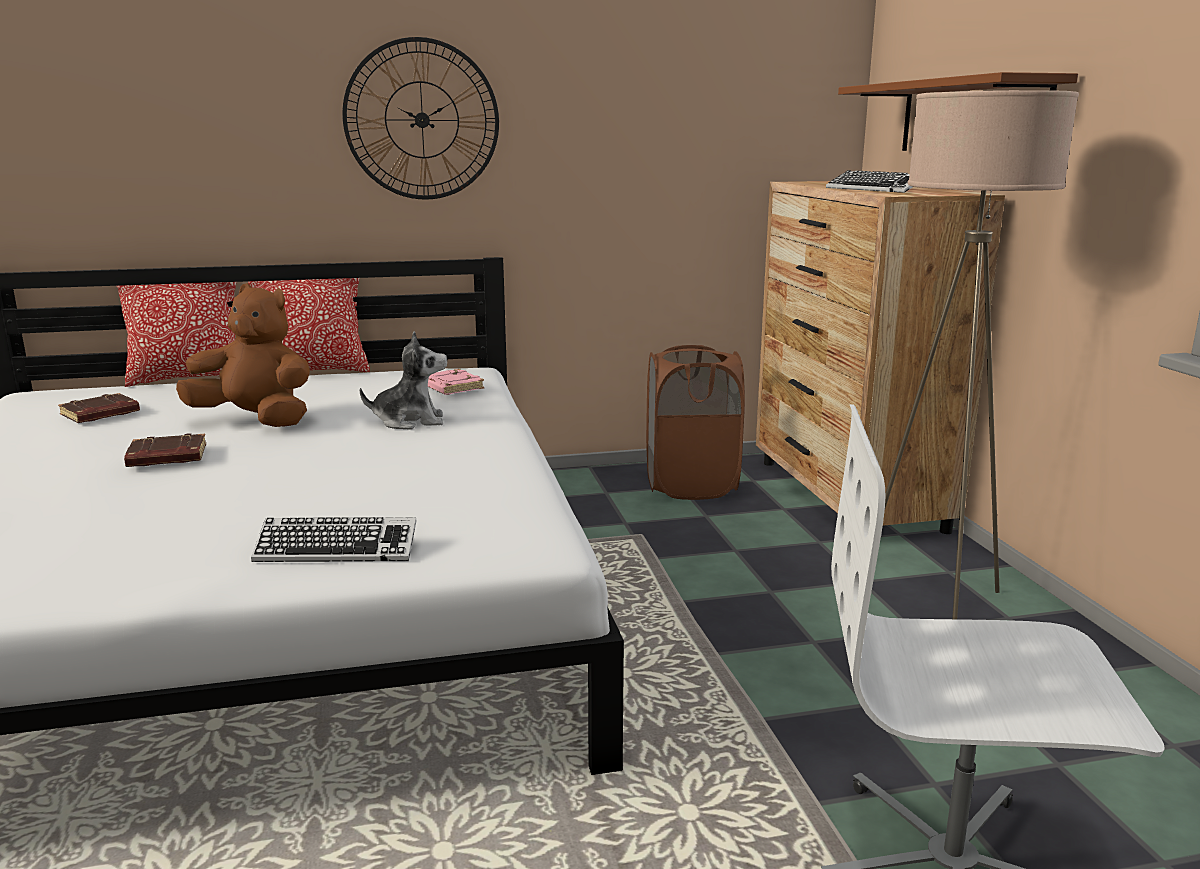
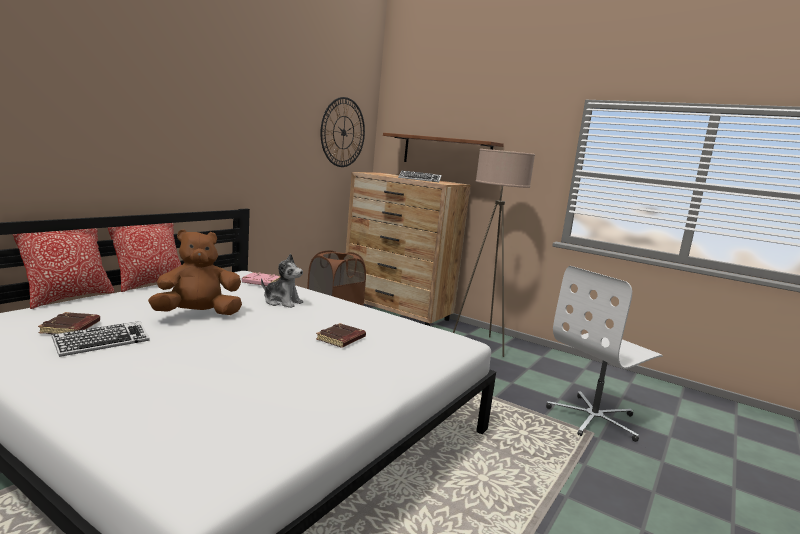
camera: 45 degrees left, 5 degrees down
brown book [124,433,206,467] -> brown book moved to [316,323,366,347]
keyboard [251,517,416,562] -> keyboard moved to [52,321,150,357]
wall clock [342,37,499,200] -> wall clock moved to [321,97,365,167]
plush toy [360,331,447,430] -> plush toy turned 75 degrees clockwise [261,254,303,308]

